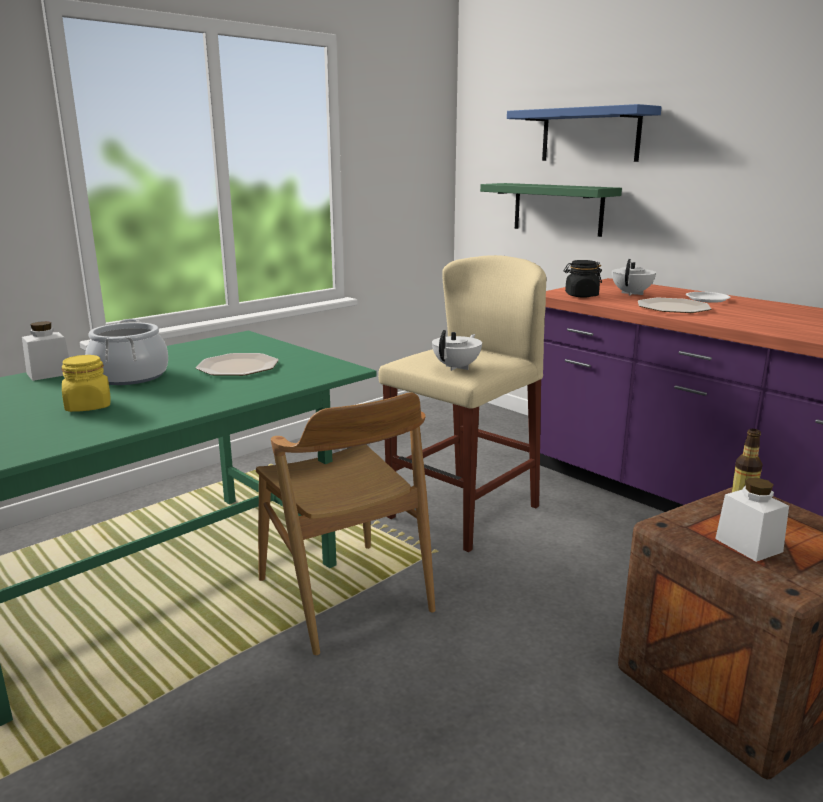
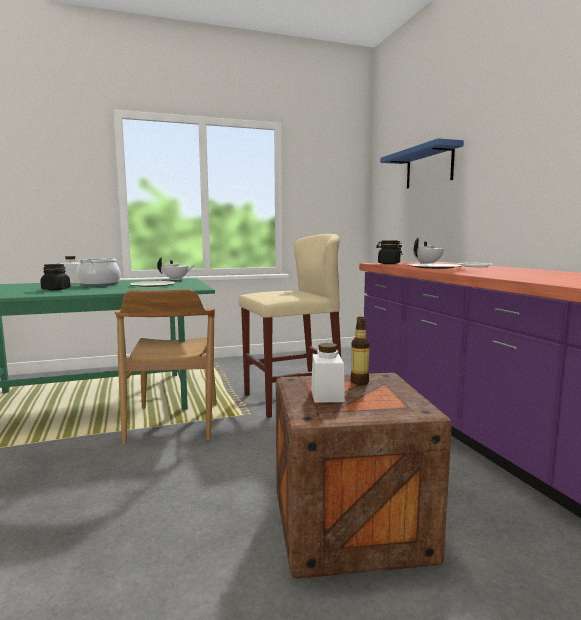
camera: 25 degrees right, 10 degrees down
yellow jar [61,355,110,412] -> black jar [40,264,71,290]
white teapot [432,330,482,371] -> white teapot moved to [157,257,195,280]
green shelf [480,183,622,237] -> none

